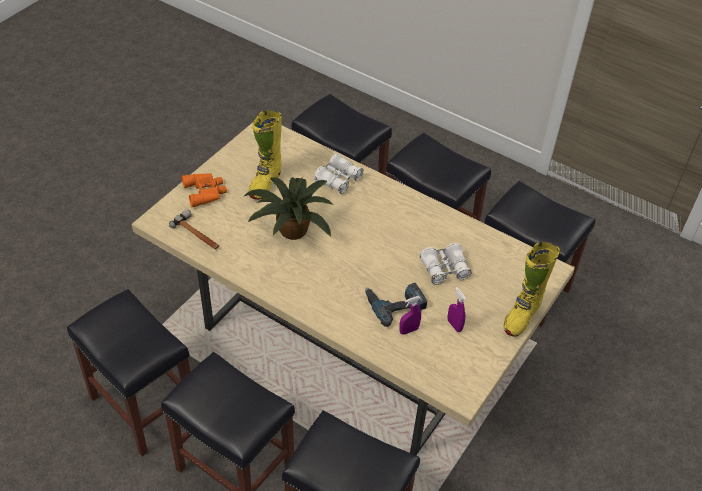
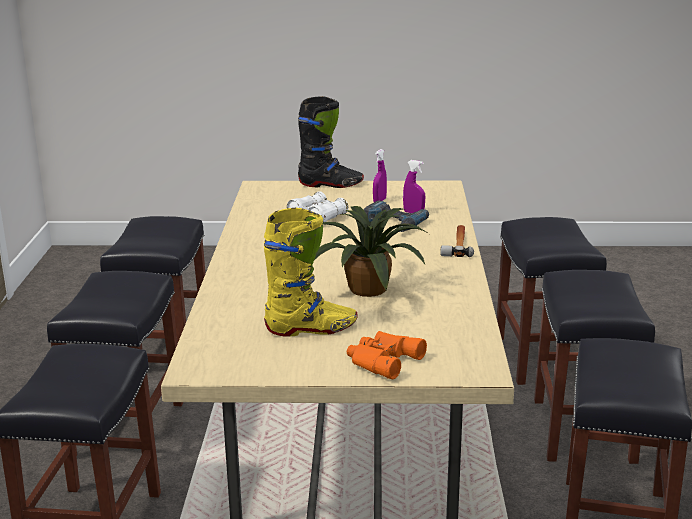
camera: 120 degrees left, 25 degrees down
hammer [169,210,219,249] -> hammer moved to [440,225,474,257]
white binoculars [314,153,363,194] -> none
yellow boot [503,241,560,337] -> black boot [298,96,364,188]

